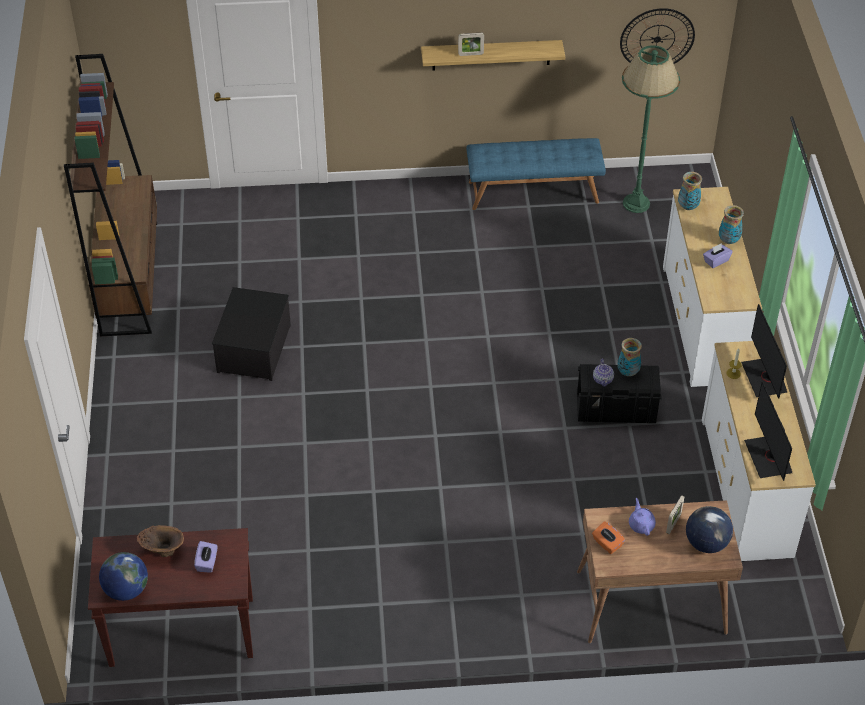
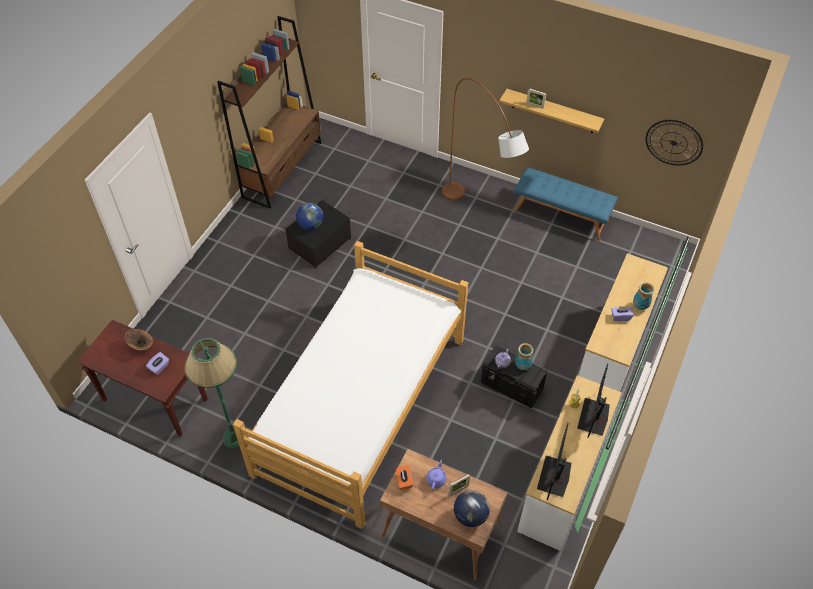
camera: 30 degrees right, 5 degrees up
globe [99,552,148,601] -> globe moved to [296,203,323,230]
green floor lamp [622,45,680,213] -> green floor lamp moved to [184,338,240,448]
vase [678,172,702,210] -> none
none -> bed [233,241,468,529]
none -> brown floor lamp [442,78,529,201]

